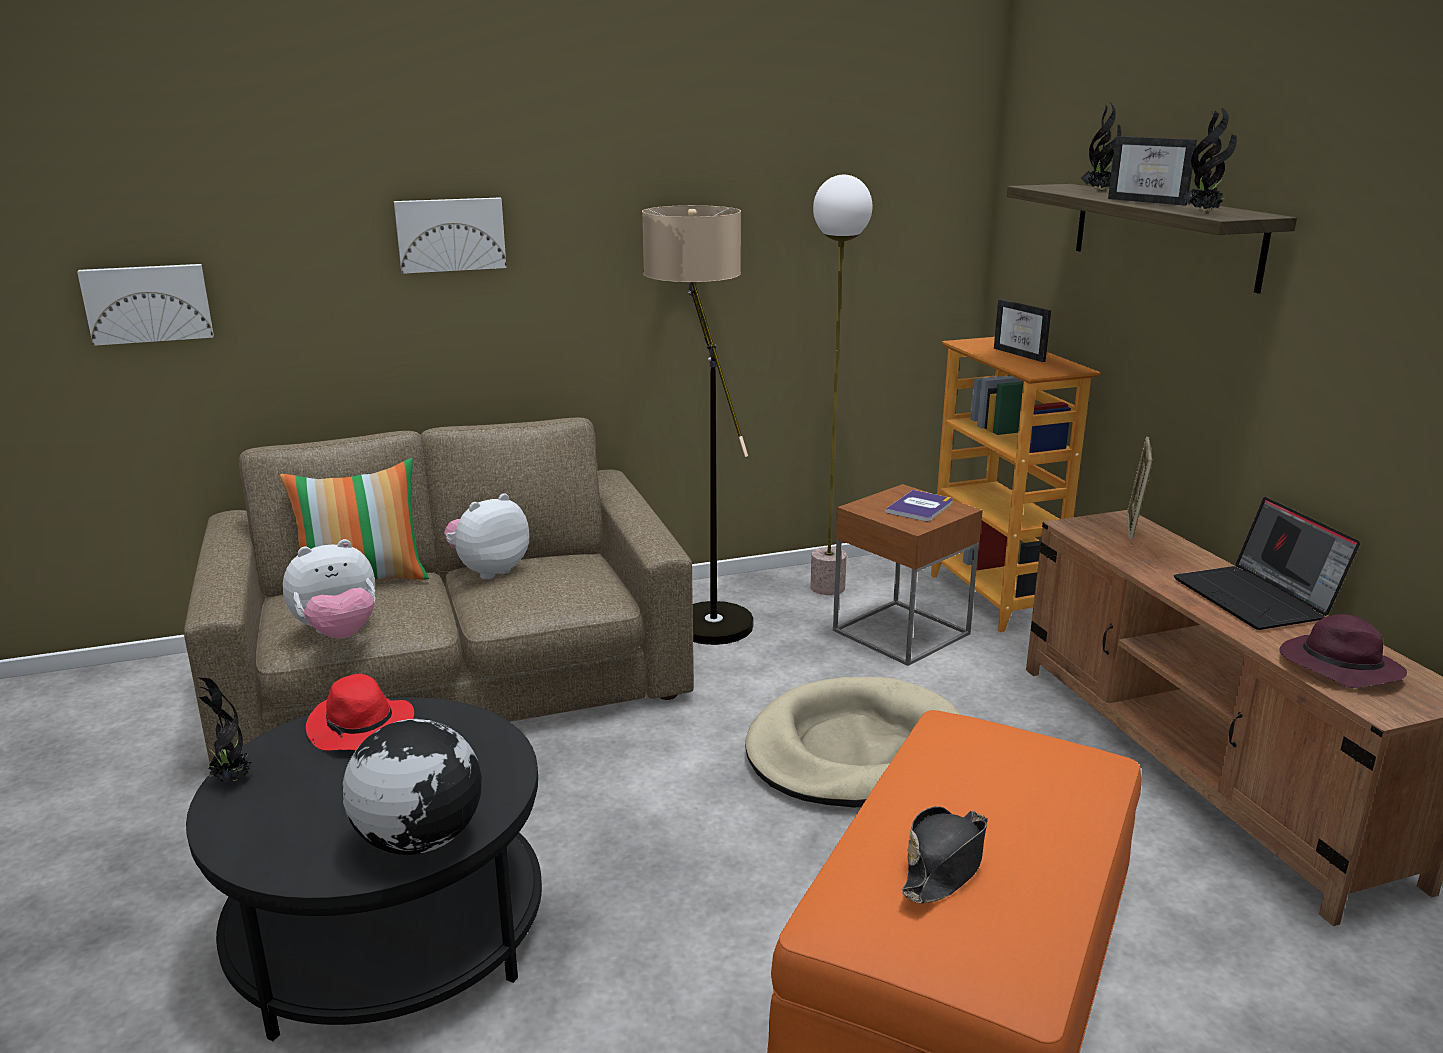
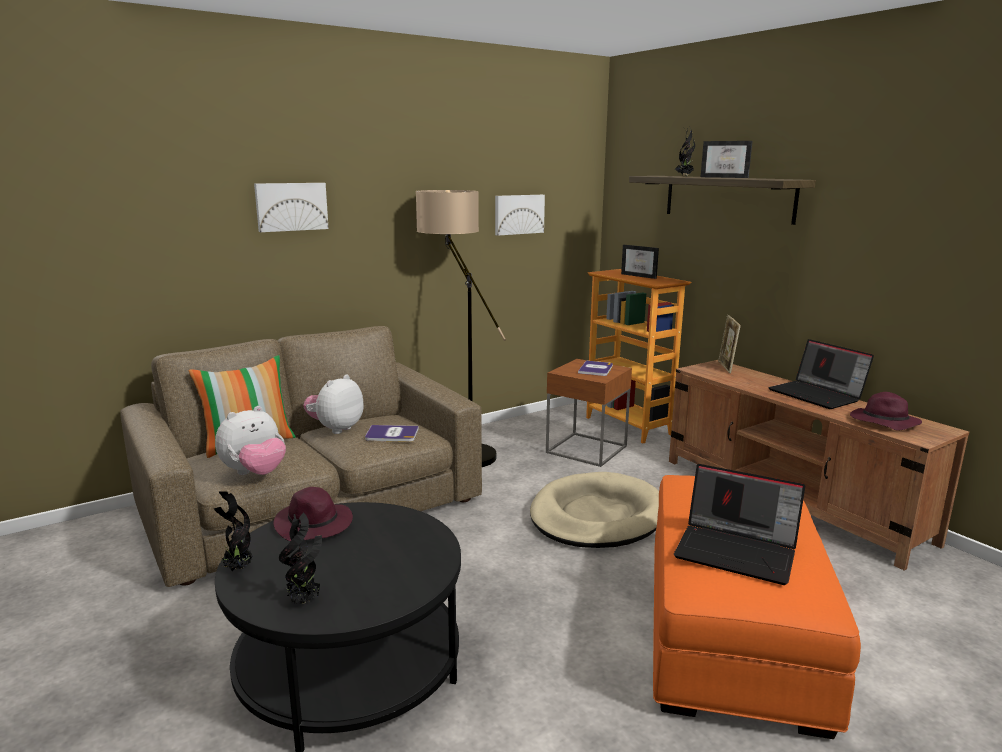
camera: 15 degrees left, 5 degrees down
picture [77,264,214,346] -> picture moved to [495,195,545,236]
red hat [306,674,414,751] -> purple hat [273,487,353,541]
globe [342,719,482,855] -> none
floor lamp [811,175,872,595] -> none
black hat [901,806,988,903] -> laptop [674,464,805,585]
potted plant [1183,107,1237,211] -> potted plant moved to [279,512,322,604]
none -> book [365,425,419,442]

